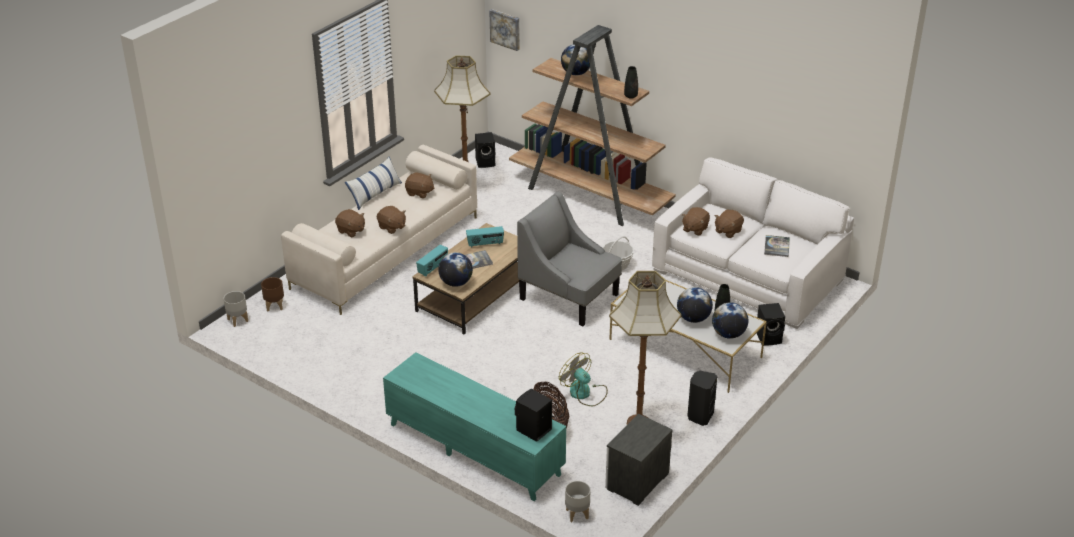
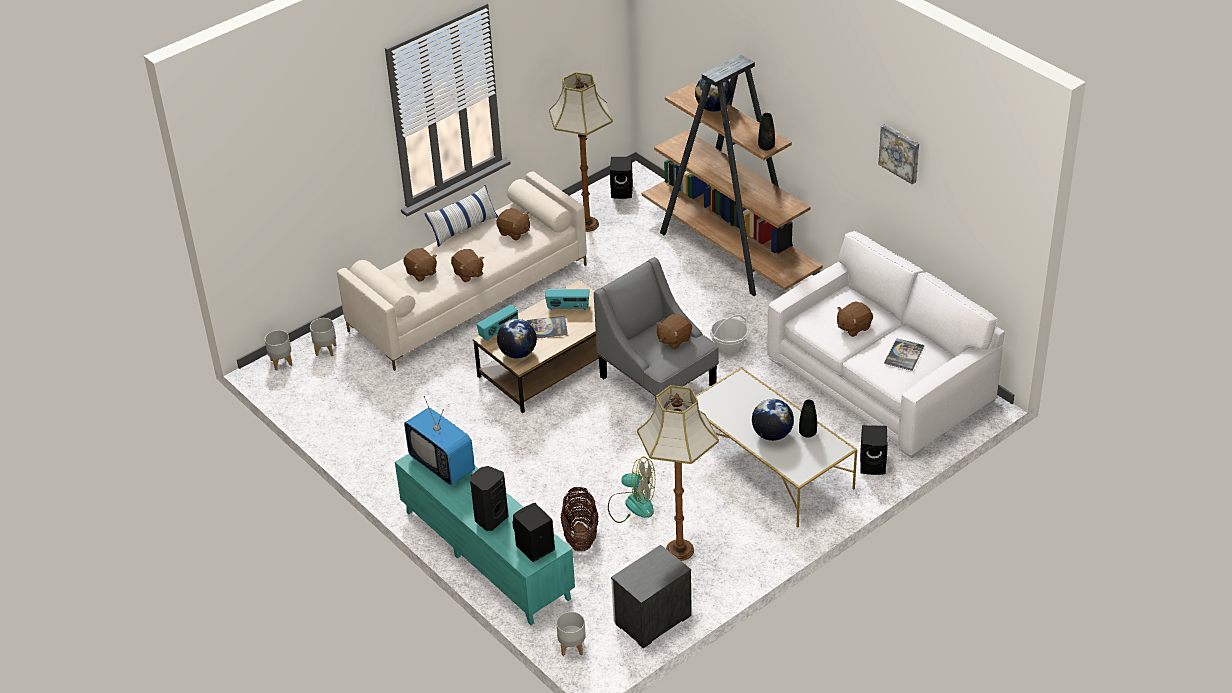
camera: 15 degrees right, 5 degrees up
brown planter [261,277,284,311] -> grey planter [310,318,336,356]
picture [490,9,520,51] -> picture moved to [878,124,919,185]
fan [559,352,608,406] -> fan turned 135 degrees clockwise [608,457,655,523]
brown plush toy [682,207,710,236] -> brown plush toy moved to [656,314,692,350]
black speaker [687,371,717,426] -> black speaker moved to [470,466,508,531]
globe [712,302,749,339] -> none
none -> television [404,396,475,485]

